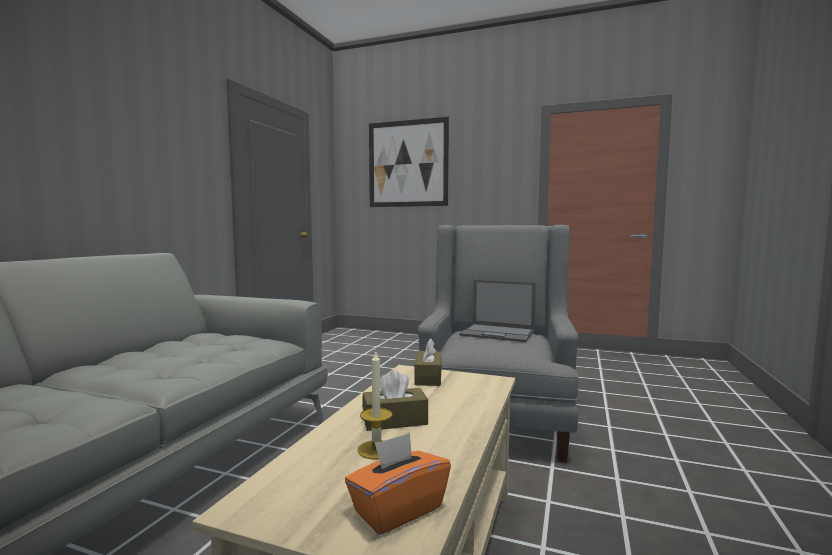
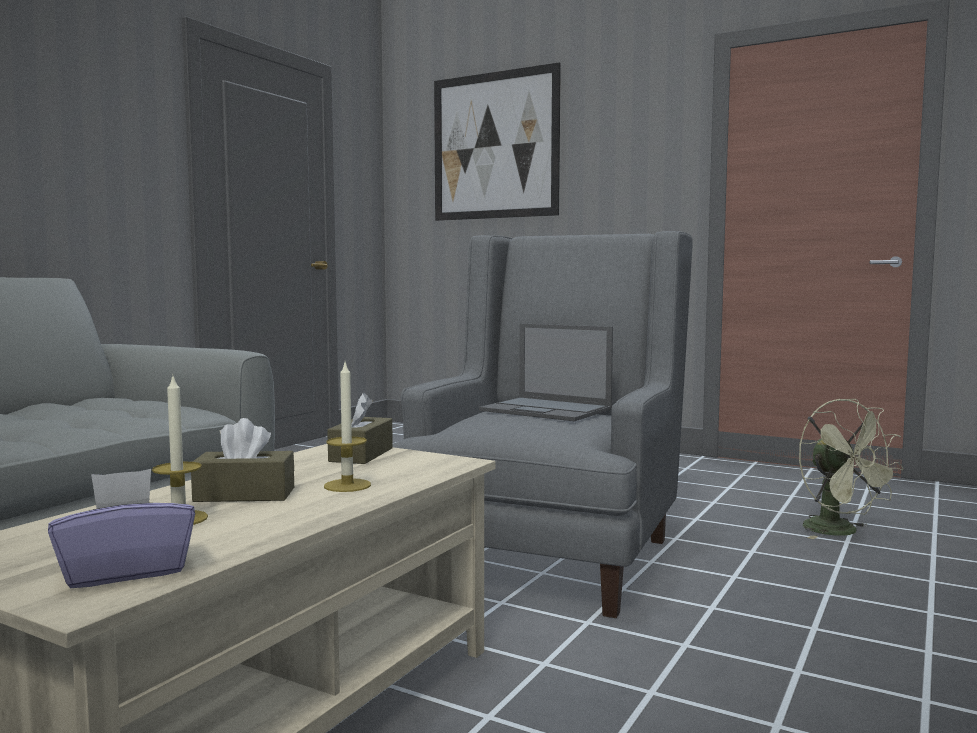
camera: 10 degrees right, 0 degrees up
orange tissue box [345,432,451,535] -> purple tissue box [48,469,195,588]
none -> candle [324,363,371,492]
none -> green fan [799,398,904,539]

